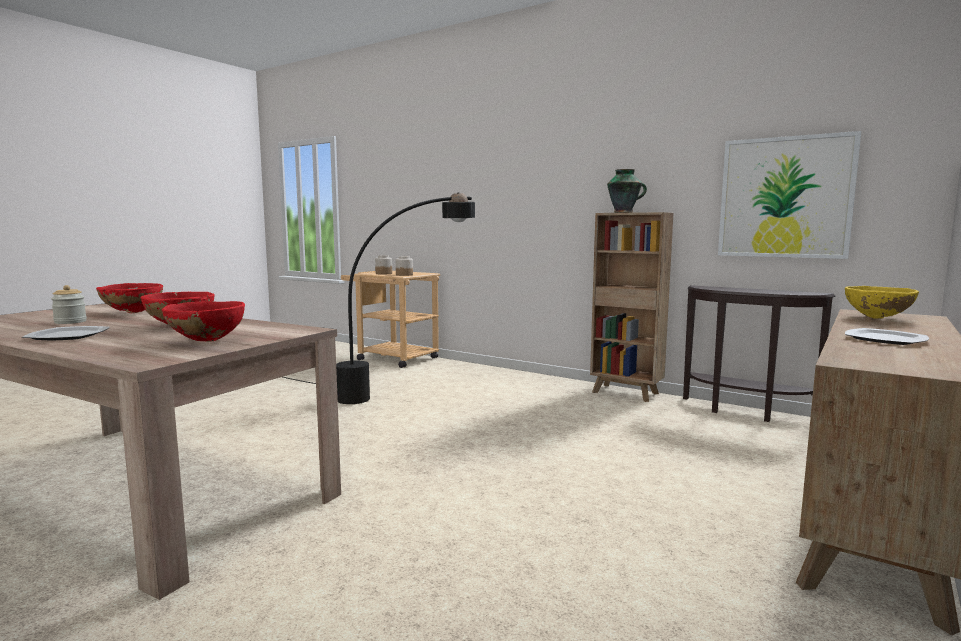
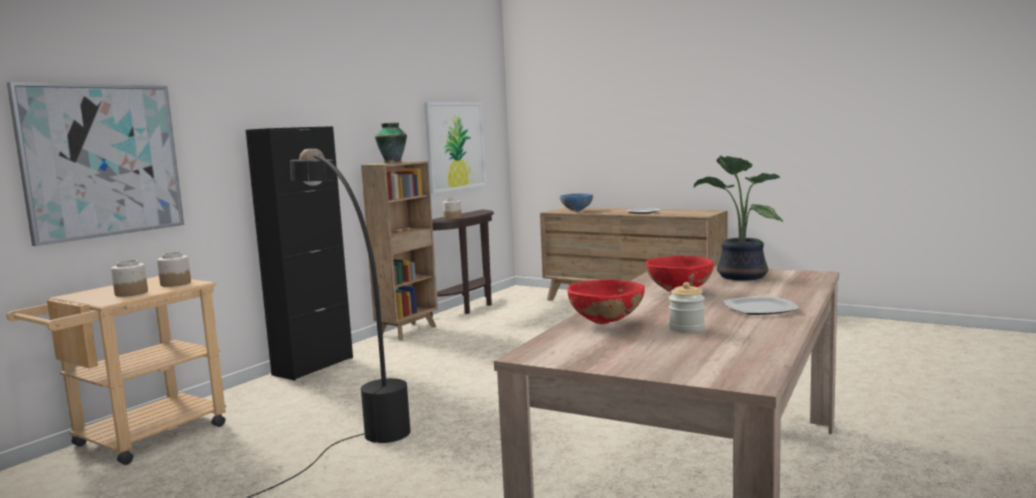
camera: 90 degrees left, 0 degrees up
red bowl [162,301,245,342] -> potted plant [694,156,783,281]
yellow bowl [845,286,919,319] -> blue bowl [560,193,593,211]
none -> picture [7,82,184,246]
none -> black cabinet [246,126,353,381]
none -> jar [443,198,462,219]

